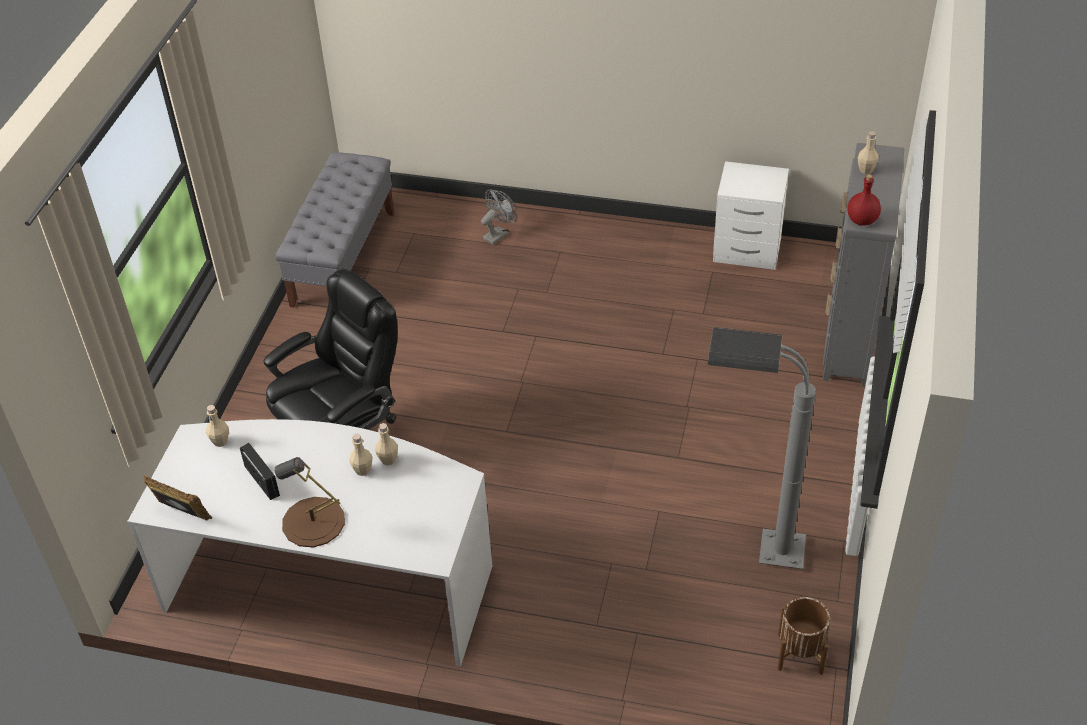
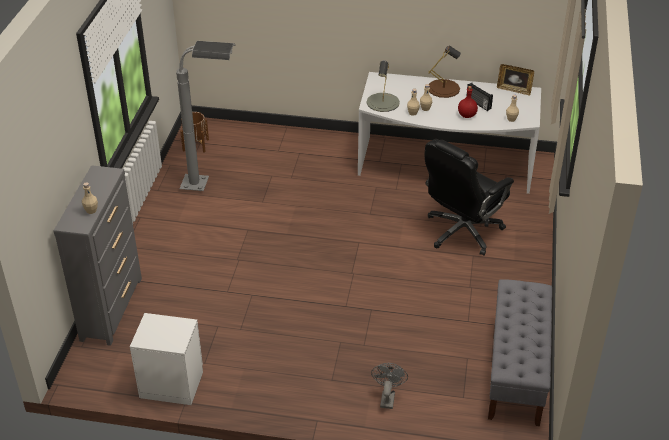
camera: 175 degrees right, 5 degrees down
grey fan [481,190,517,245] -> grey fan turned 150 degrees clockwise [371,363,408,409]
red bottle [847,174,881,226] -> red bottle moved to [458,86,478,118]
none -> grey table lamp [366,60,400,112]

